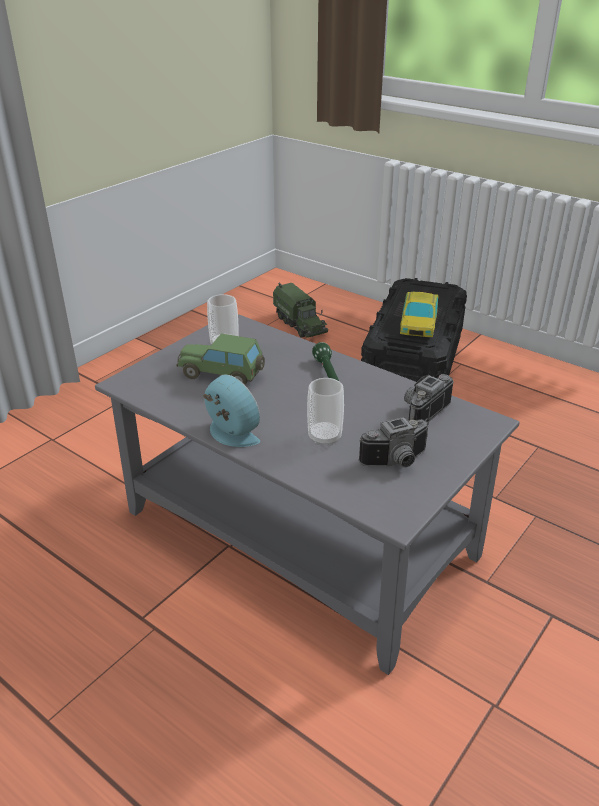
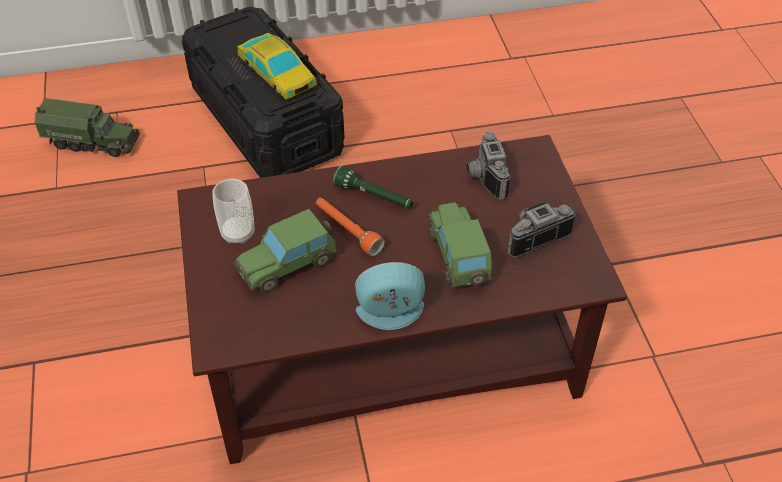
camera: 50 degrees left, 15 degrees up
grey coffee table [95,314,520,675] -> brown coffee table [177,135,627,464]
cup [307,378,344,446] -> toy car [428,203,492,288]
camera [359,417,429,467] -> camera turned 135 degrees counterclockwise [508,202,575,258]
none -> orange flashlight [316,198,385,256]

